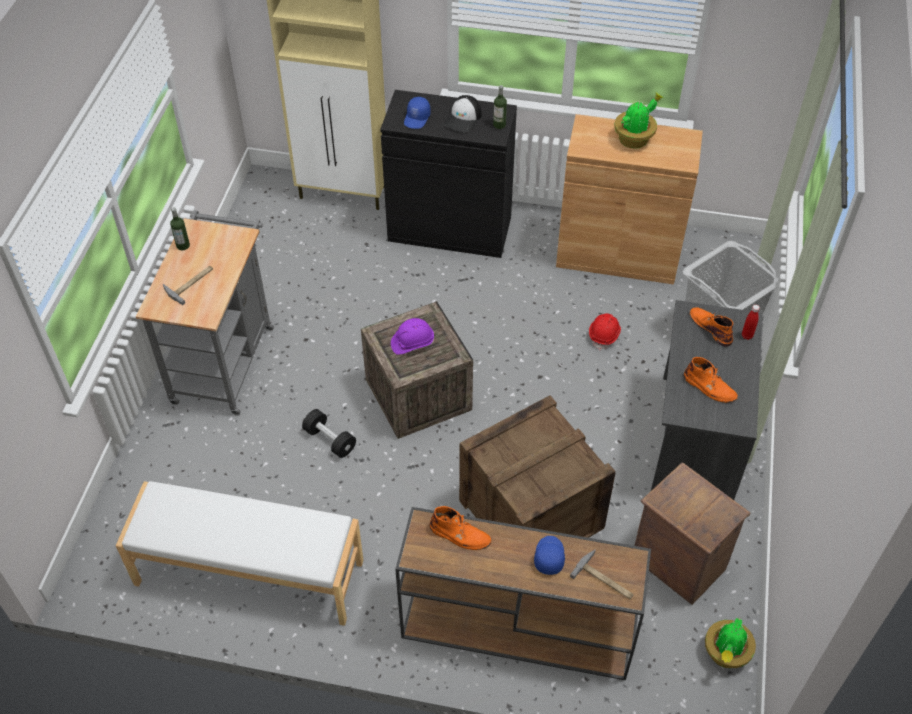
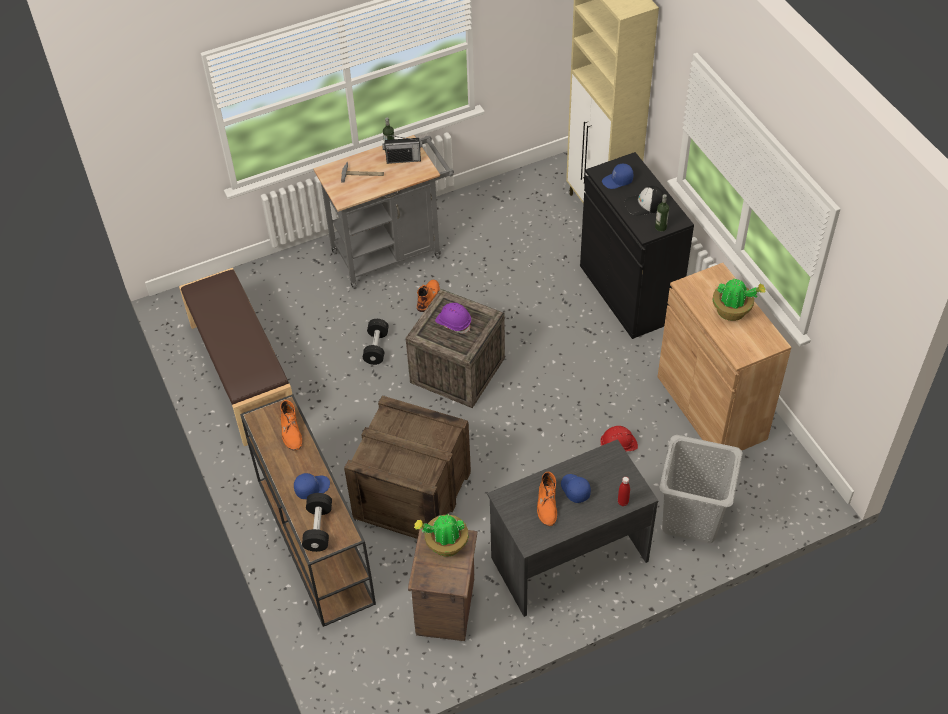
camera: 55 degrees right, 0 degrees up
white bench [116,481,363,626] -> brown bench [179,268,292,446]
hammer [570,549,634,599] -> black dumbbell [302,493,332,552]
orange boot [690,307,733,347] -> orange boot moved to [417,280,440,312]
potted plant [705,618,756,668] -> potted plant moved to [414,514,469,557]
none -> radio [382,135,422,164]
none -> blue cap [561,474,591,503]

